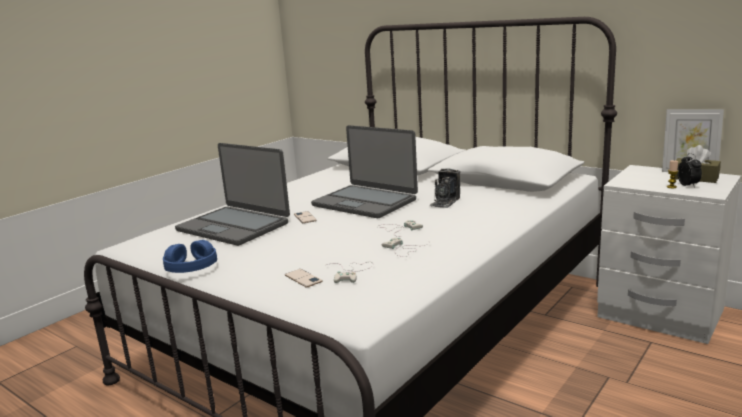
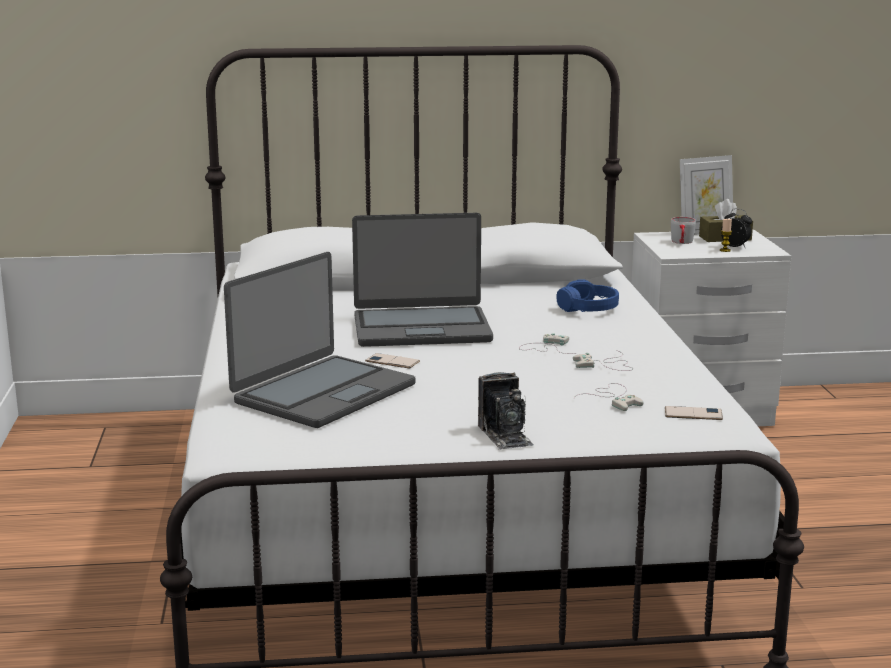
camera: 45 degrees left, 0 degrees up
blue headphones [163,240,217,273] -> blue headphones moved to [556,279,619,312]
laptop [175,143,290,246] -> laptop turned 45 degrees counterclockwise [224,252,416,428]
phone [285,269,323,288] -> phone moved to [665,406,723,420]
camera [430,169,460,208] -> camera moved to [478,372,534,450]
none -> grey mug [671,217,696,244]

